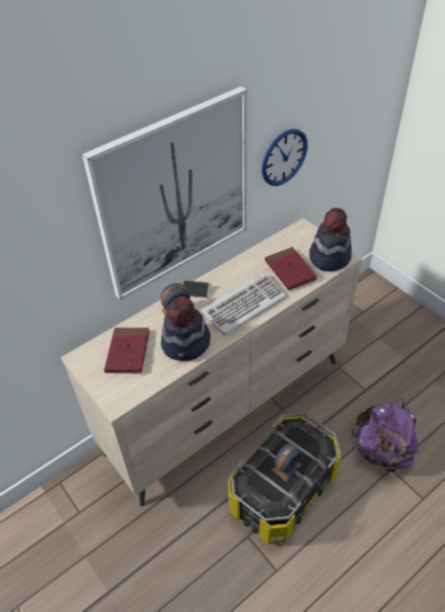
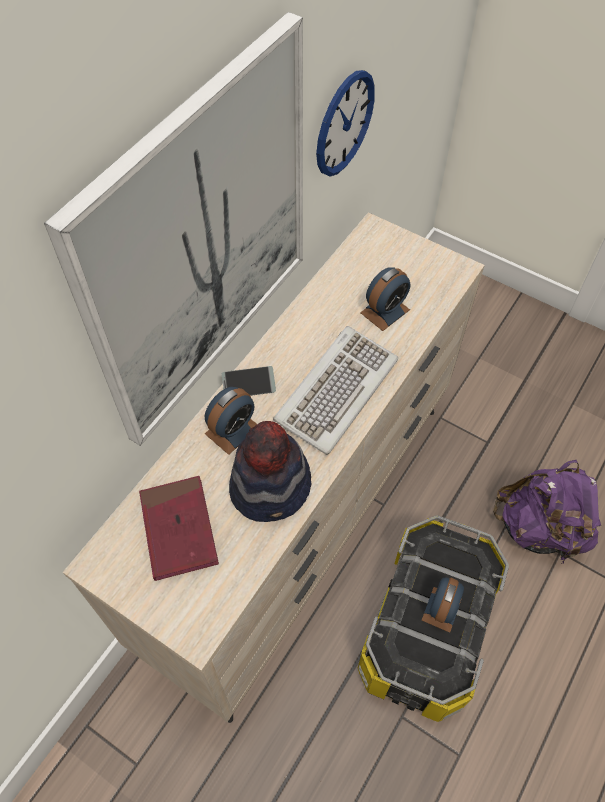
camera: 20 degrees left, 10 degrees up
red book [265,247,317,290] -> alarm clock [360,267,410,331]
hat [309,208,352,272] -> none

